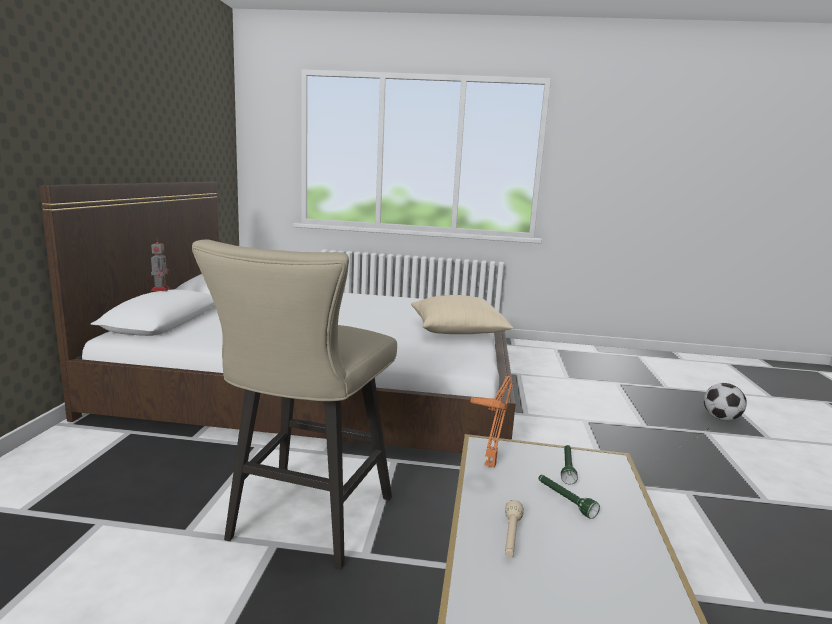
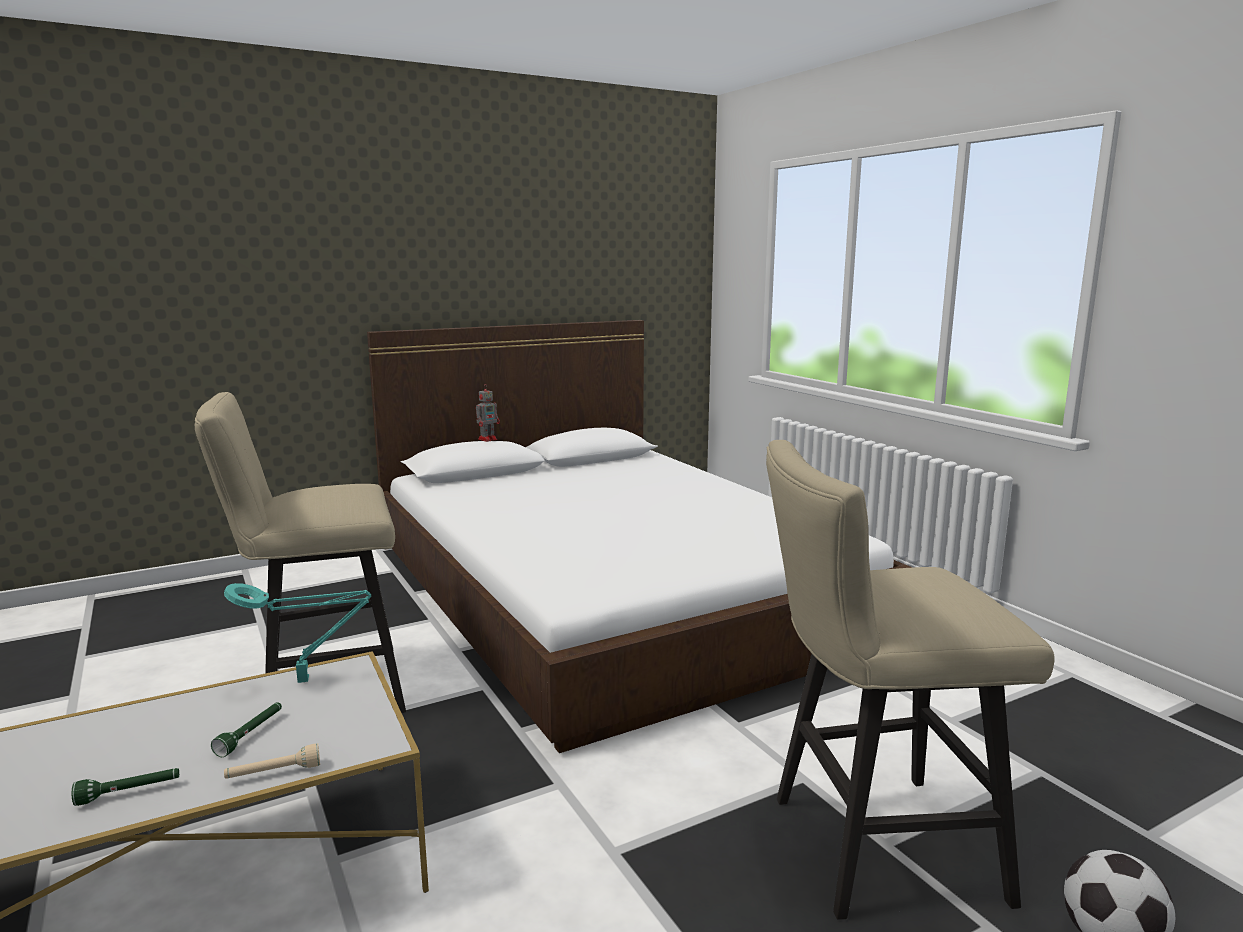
camera: 55 degrees right, 0 degrees up
beige pillow [411,295,514,334] -> none
orange table lamp [470,376,513,467] -> turquoise table lamp [224,583,371,683]
beige flashlight [505,500,524,557] -> beige flashlight moved to [224,743,320,779]
green flashlight [561,445,578,485] -> green flashlight moved to [72,768,179,806]
none -> beige stool [766,440,1055,920]

